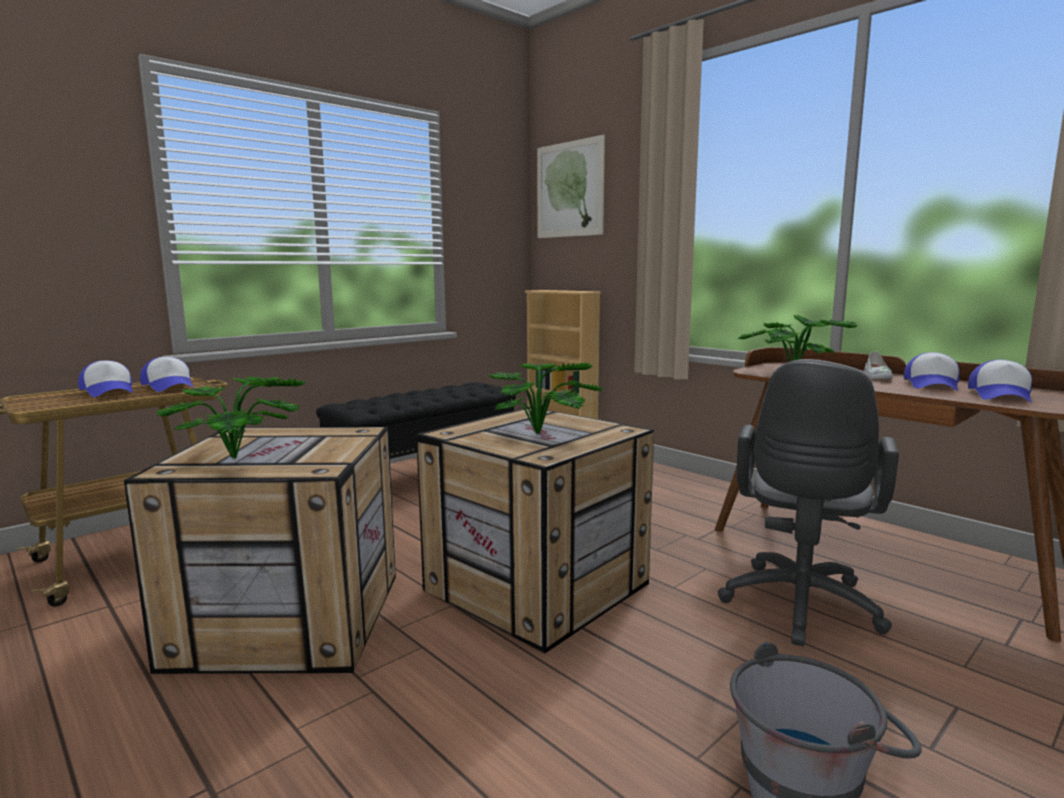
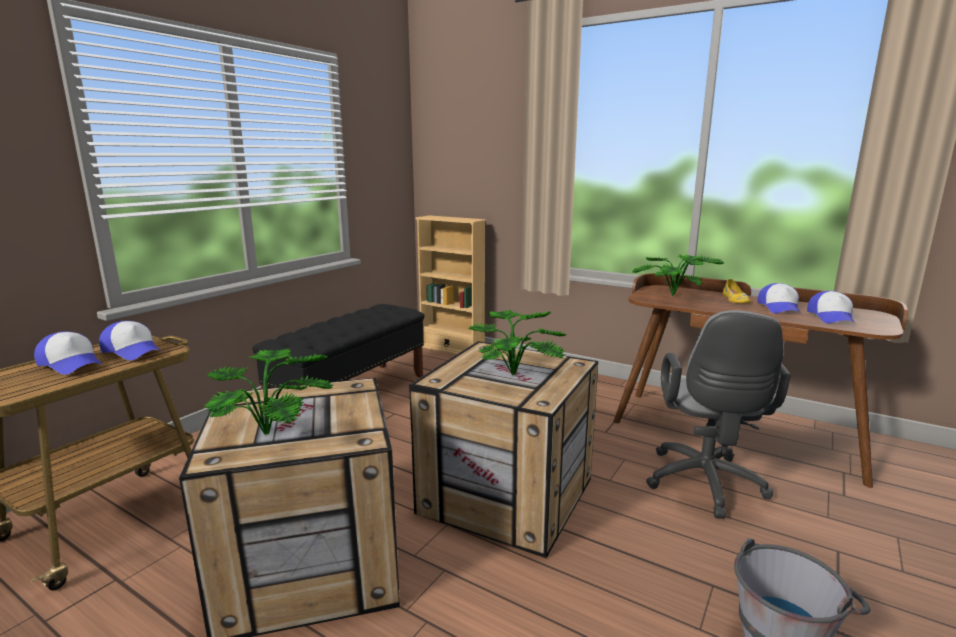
camera: 15 degrees left, 5 degrees up
picture [537,135,605,238] -> none
white shoe [864,351,893,379] -> yellow shoe [723,279,750,303]

